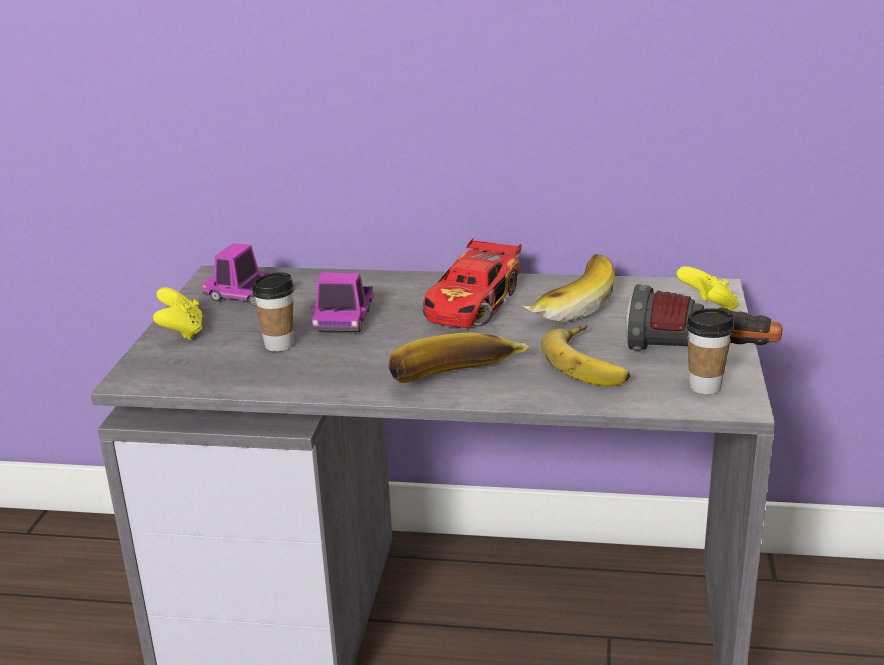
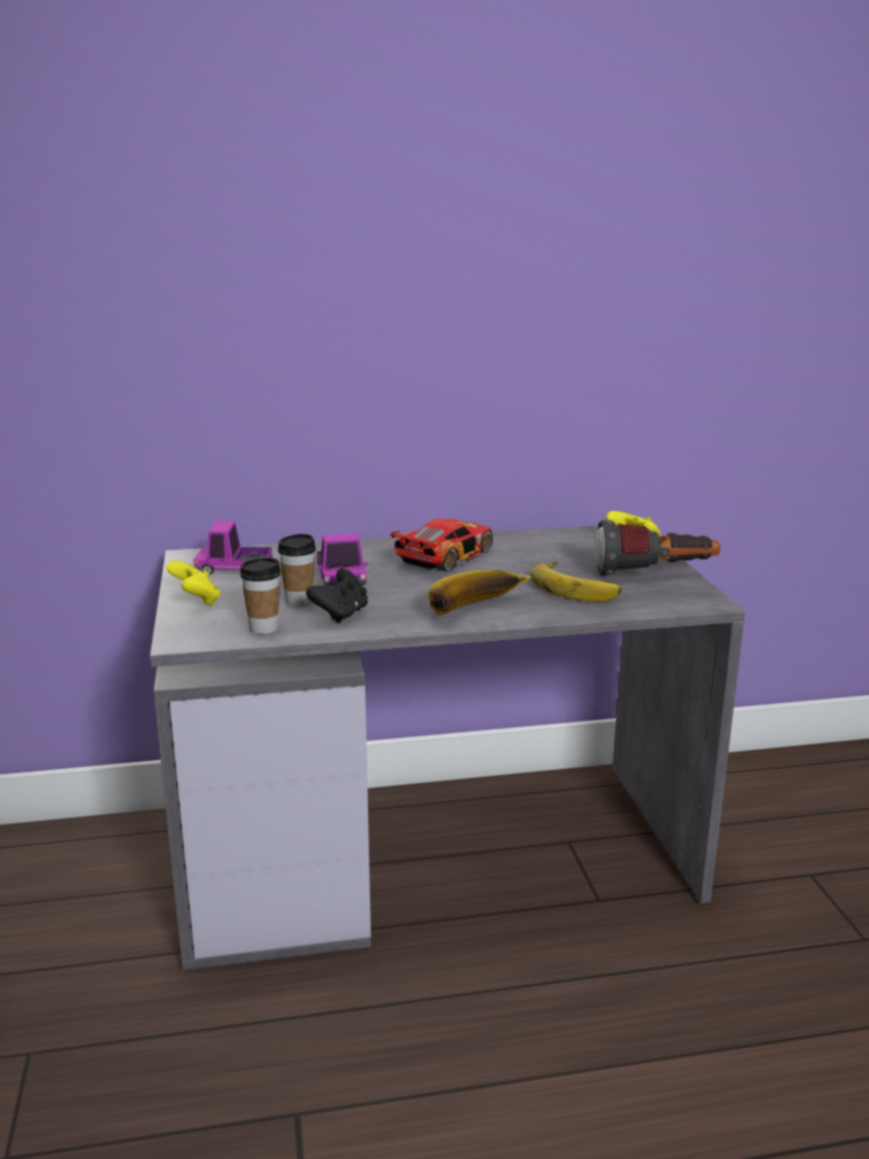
camera: 20 degrees left, 5 degrees down
toy car [423,238,522,328] -> toy car turned 150 degrees counterclockwise [390,518,493,571]
banana [523,254,615,322] -> none
cup [686,308,734,394] -> cup moved to [240,558,281,634]
none -> black game controller [306,569,368,623]

